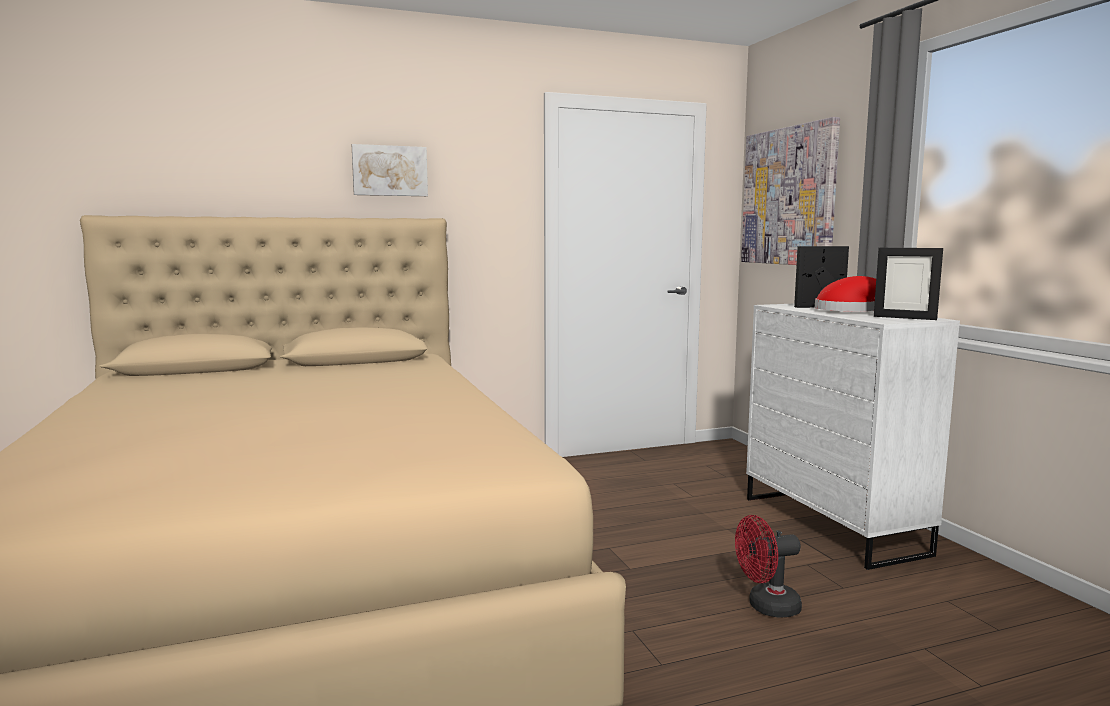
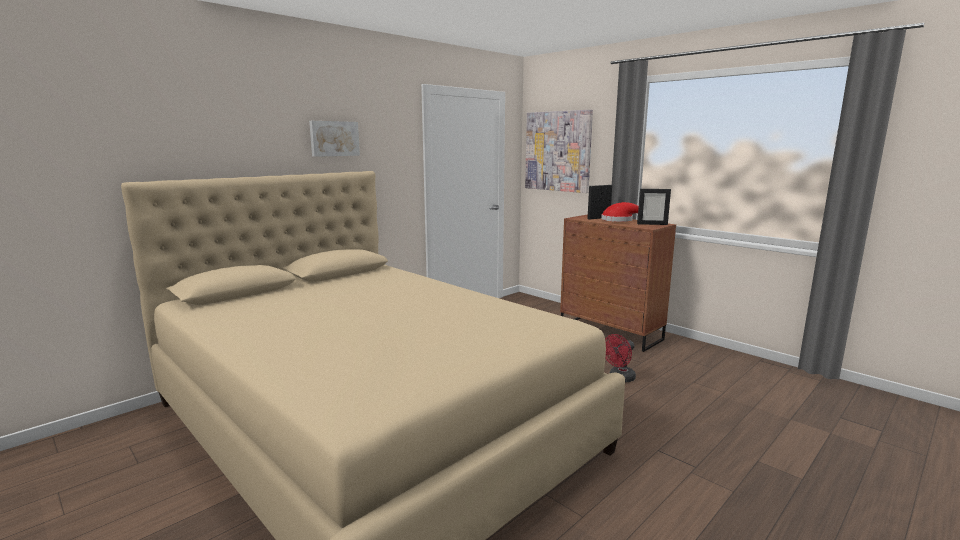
camera: 25 degrees left, 5 degrees up
white dresser [746,304,960,570] -> brown dresser [560,214,676,352]

